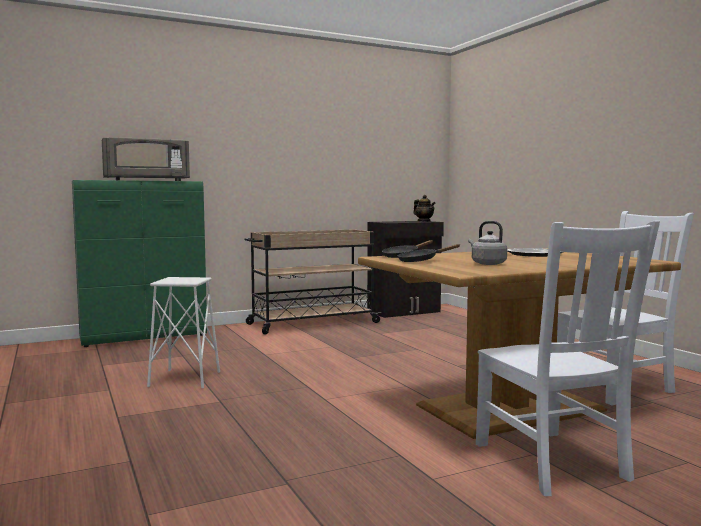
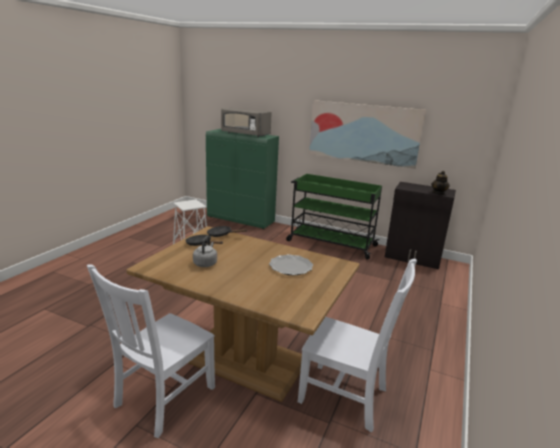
camera: 50 degrees right, 15 degrees up
beige cart [245,230,382,335] -> green cart [286,174,382,260]
none -> picture [309,100,426,169]

